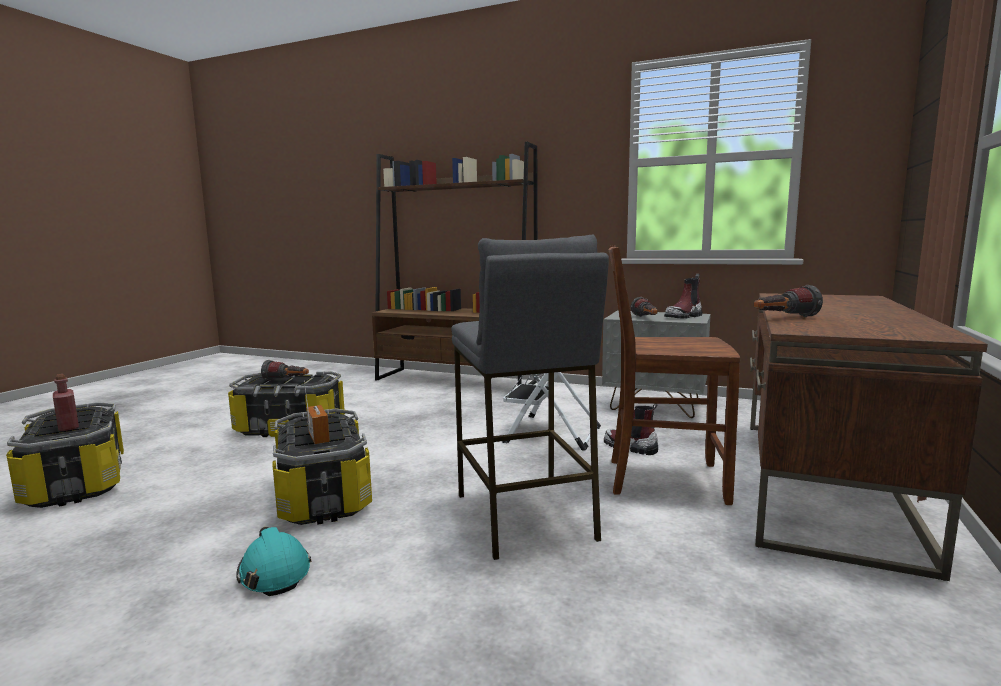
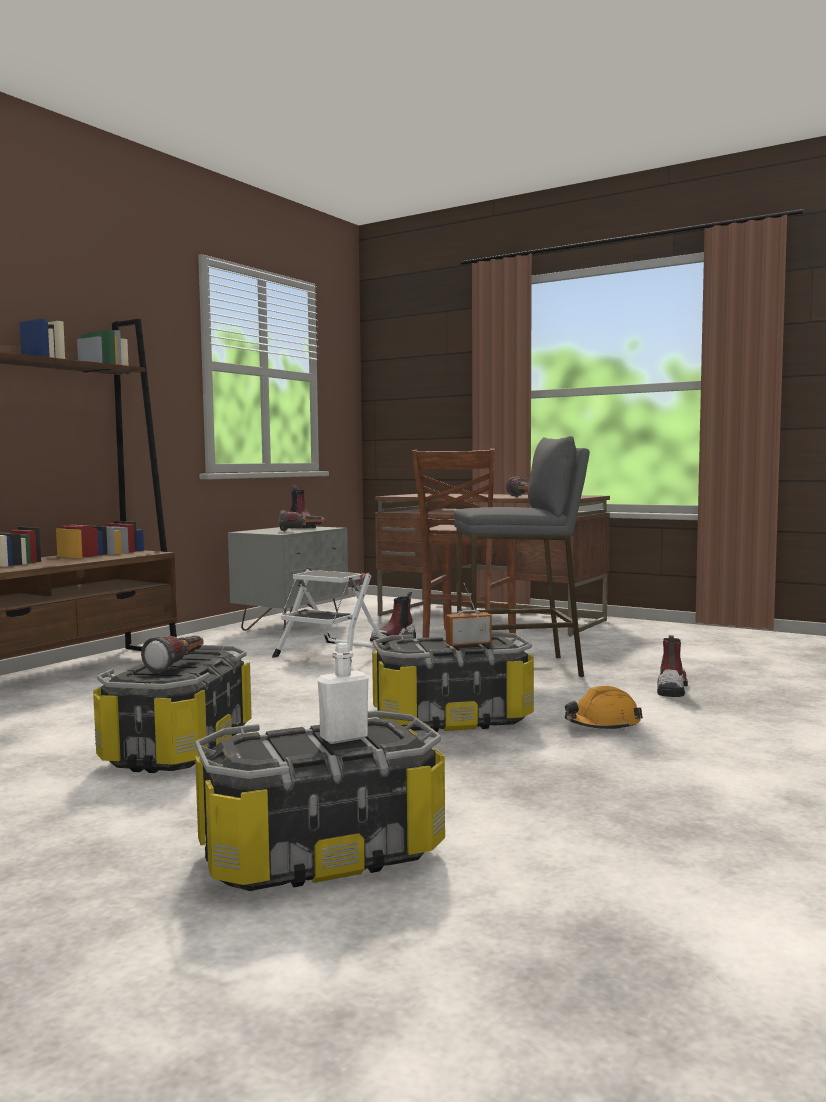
camera: 80 degrees left, 5 degrees down
red bottle [53,374,79,431] -> white bottle [318,643,368,744]
turquoise hard hat [236,527,312,596] -> orange hard hat [565,686,643,731]
none -> boot [657,635,688,697]

